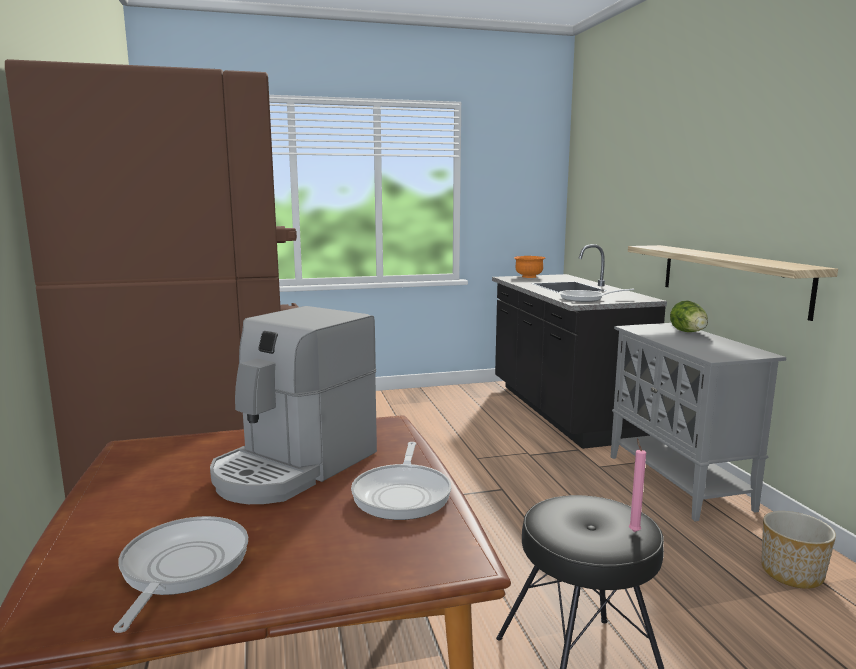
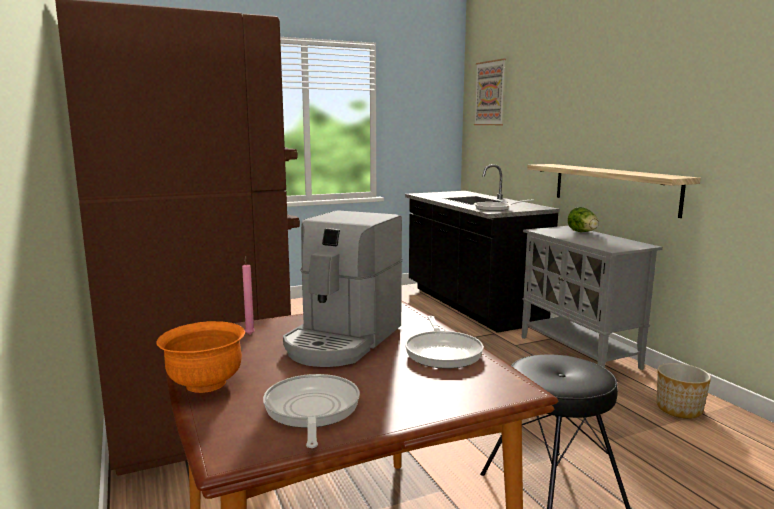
camera: 10 degrees left, 0 degrees up
orange bowl [514,256,545,278] -> orange bowl moved to [156,321,245,393]
pink candle [629,438,646,532] -> pink candle moved to [242,256,255,335]
none -> picture [474,59,506,125]

